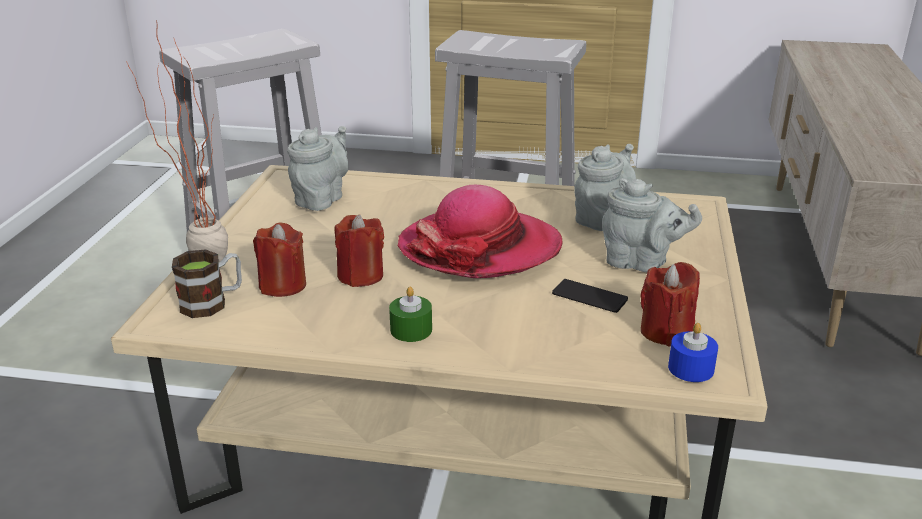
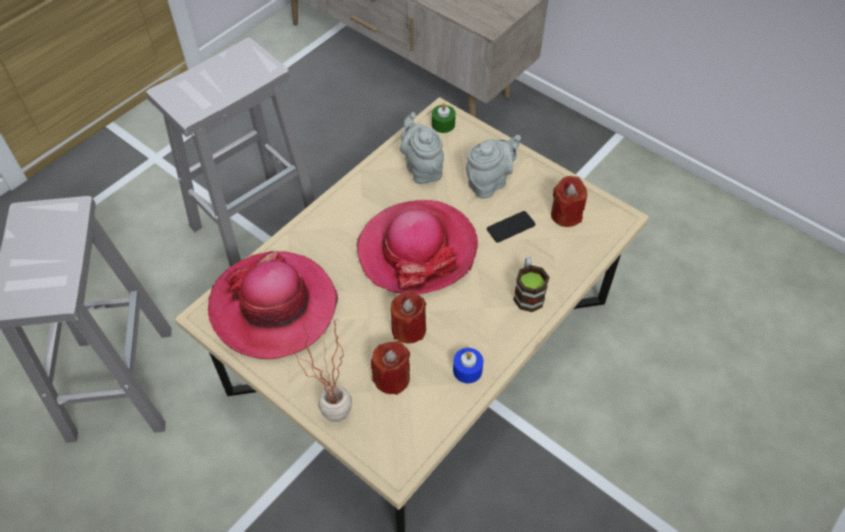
camera: 60 degrees left, 25 degrees up
mug [172,249,242,318] -> mug moved to [513,257,549,312]
grey teapot [287,126,349,211] -> hat [208,251,338,359]
green candle [389,287,432,342] -> green candle moved to [432,103,456,133]
blue candle [668,323,718,382] -> blue candle moved to [453,348,484,383]

